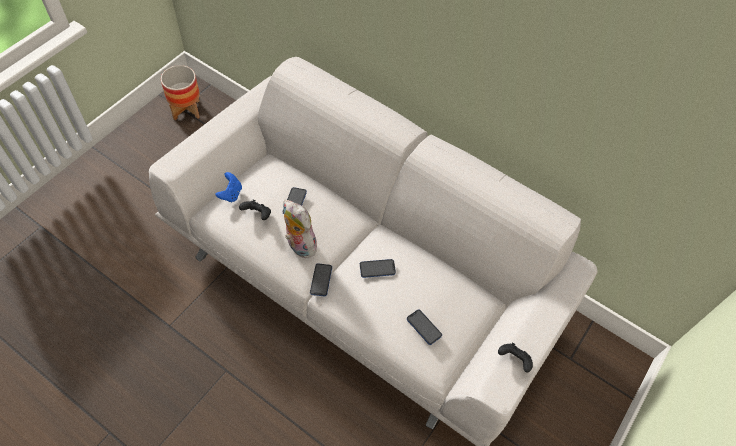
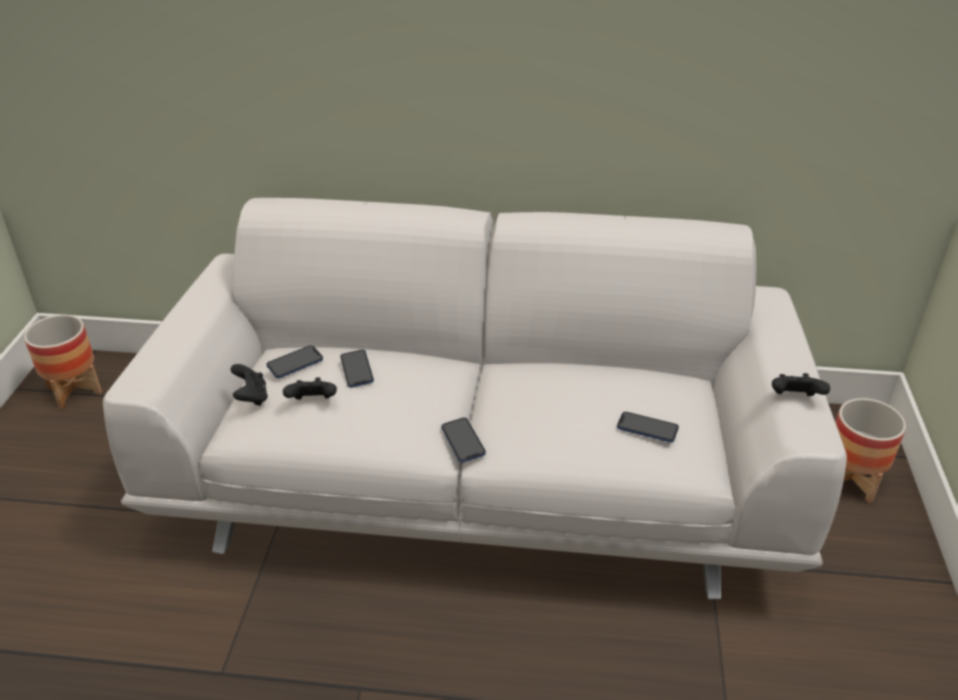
camera: 25 degrees left, 20 degrees down
blue game controller [215,172,242,202] -> black game controller [230,364,268,406]
plush toy [283,200,317,258] -> none
phone [360,259,396,278] -> phone moved to [267,345,323,378]
none -> planter [835,398,906,503]

